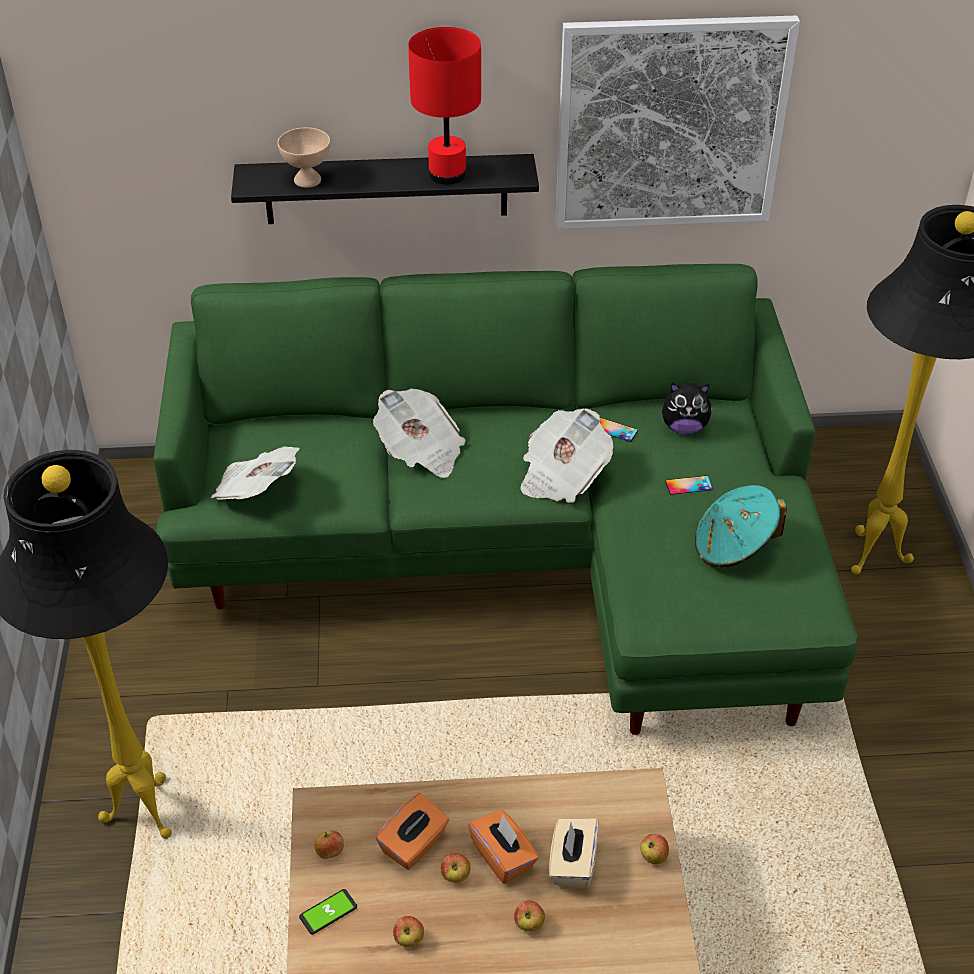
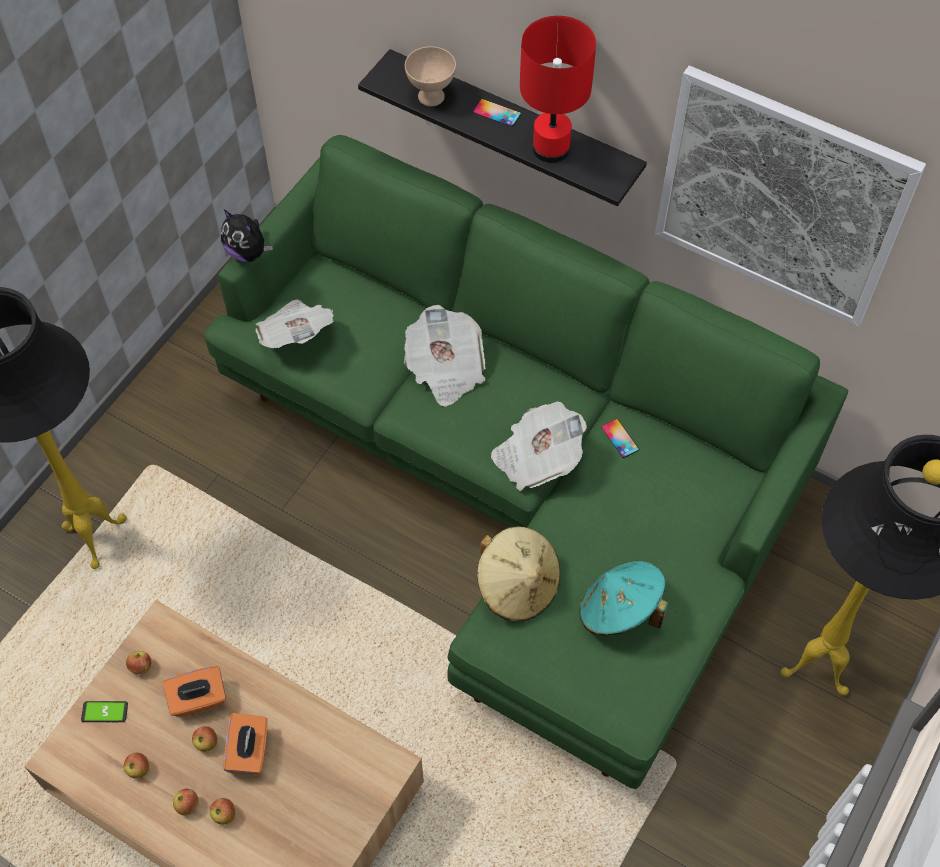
camera: 35 degrees right, 15 degrees up
beige tissue box [549,818,599,889] -> none
apple [640,834,669,864] -> apple moved to [173,789,199,816]
plush toy [662,383,714,434] -> plush toy moved to [221,209,273,262]
phone [666,476,713,495] -> phone moved to [473,99,521,127]
none -> beige hat [477,526,560,621]

